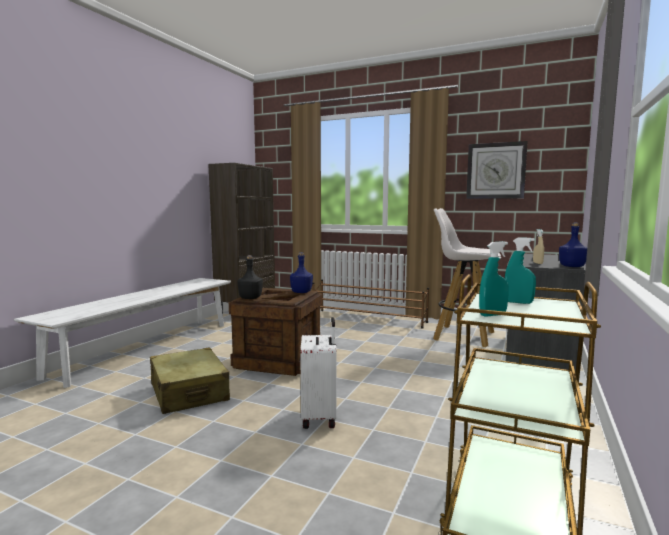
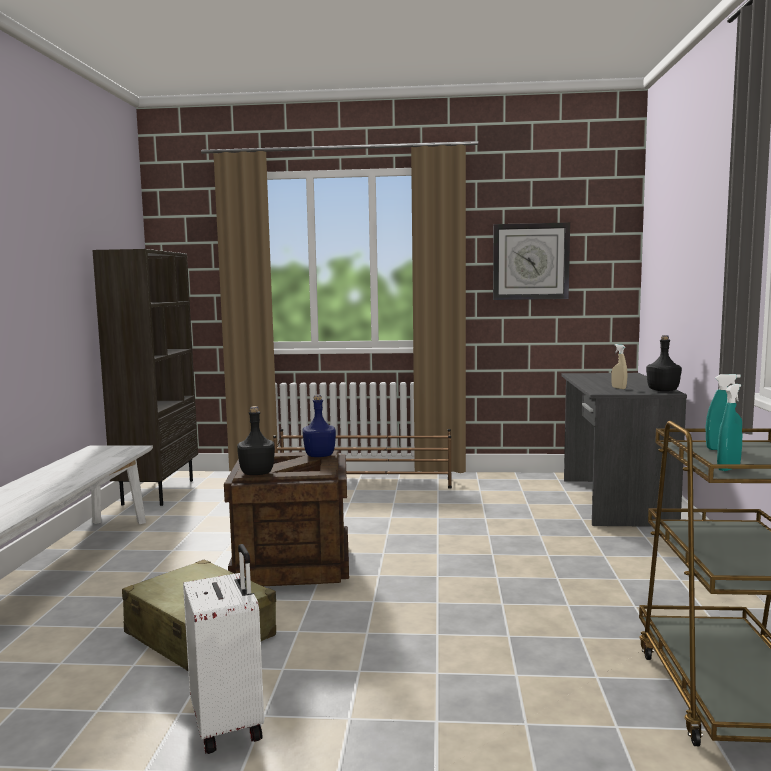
camera: 20 degrees left, 0 degrees up
white suitcase [300,317,337,429] -> white suitcase moved to [183,544,264,754]
white stool [433,208,501,347] -> none
blue bottle [559,223,587,267] -> black bottle [646,335,682,391]

